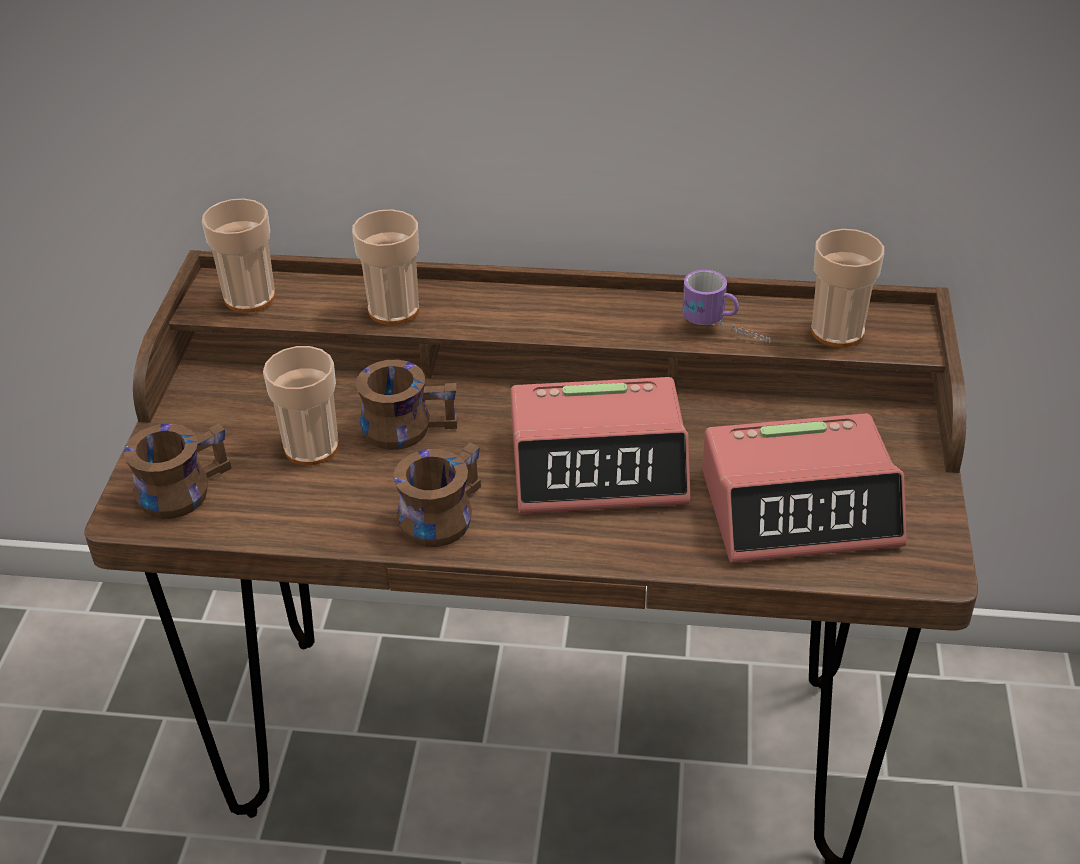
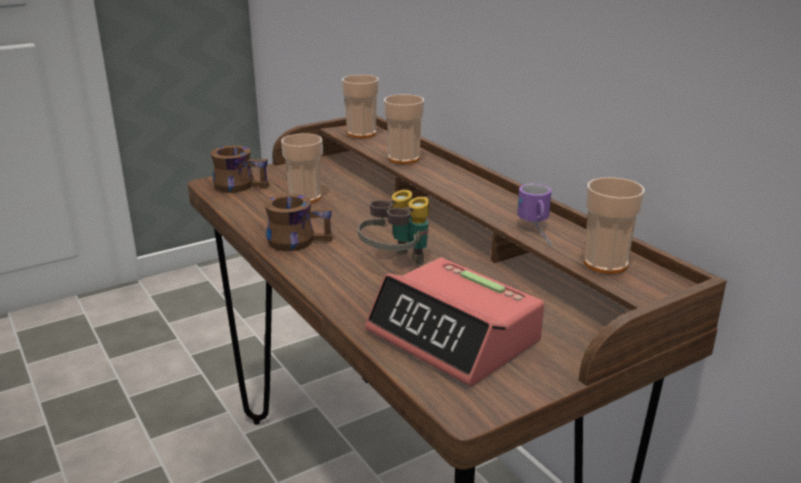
camera: 50 degrees right, 15 degrees down
brown mug [356,360,458,450] -> none
alarm clock [511,377,690,514] -> binoculars [358,190,430,265]

